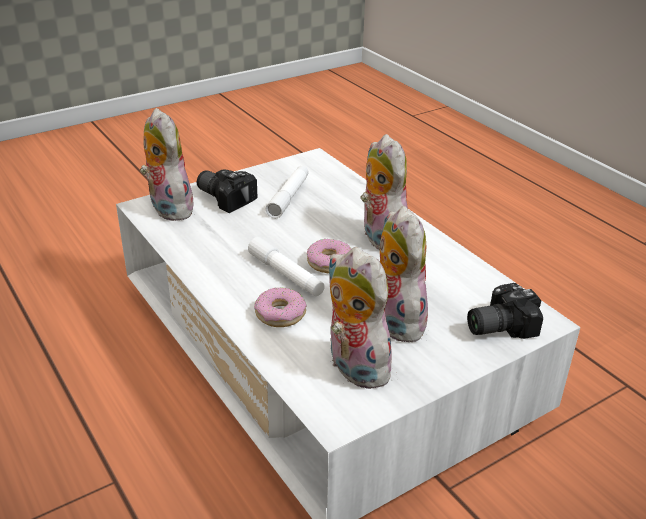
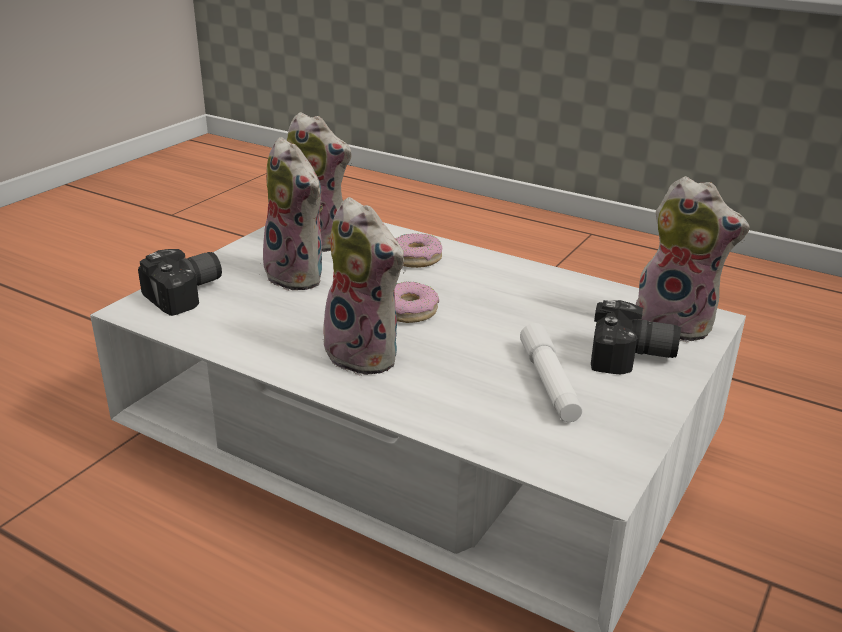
camera: 155 degrees right, 5 degrees down
white flashlight [248,237,325,296] -> none

